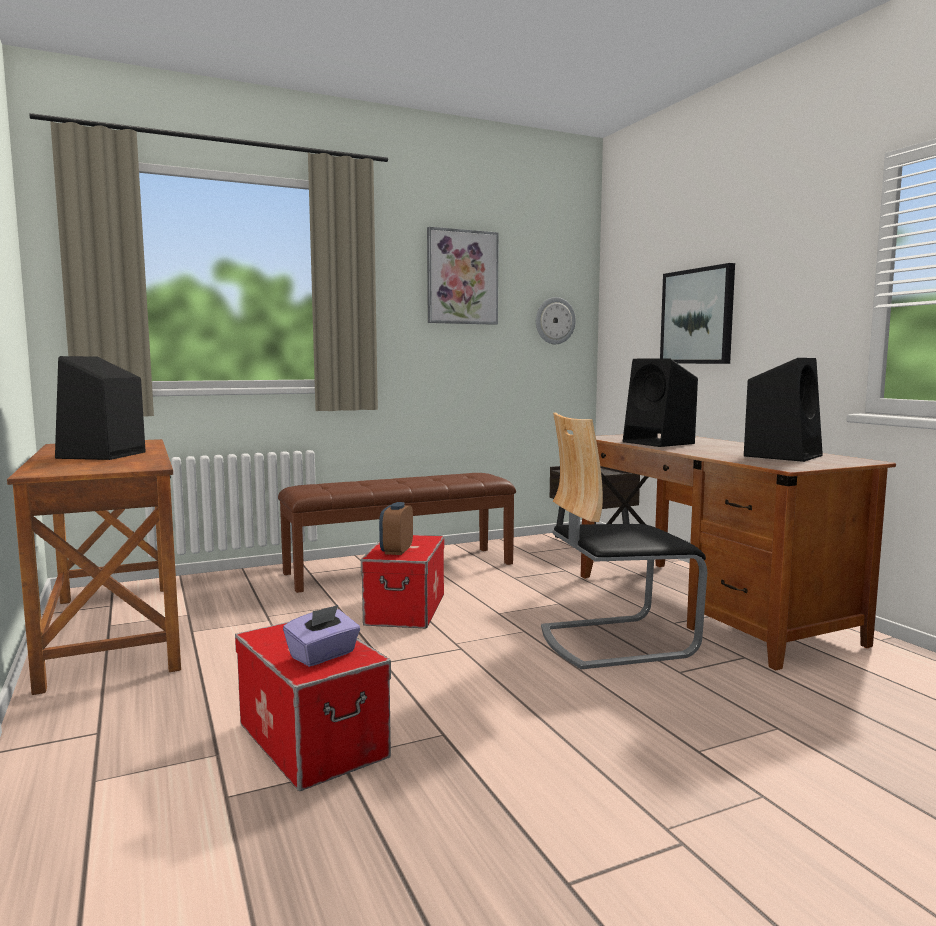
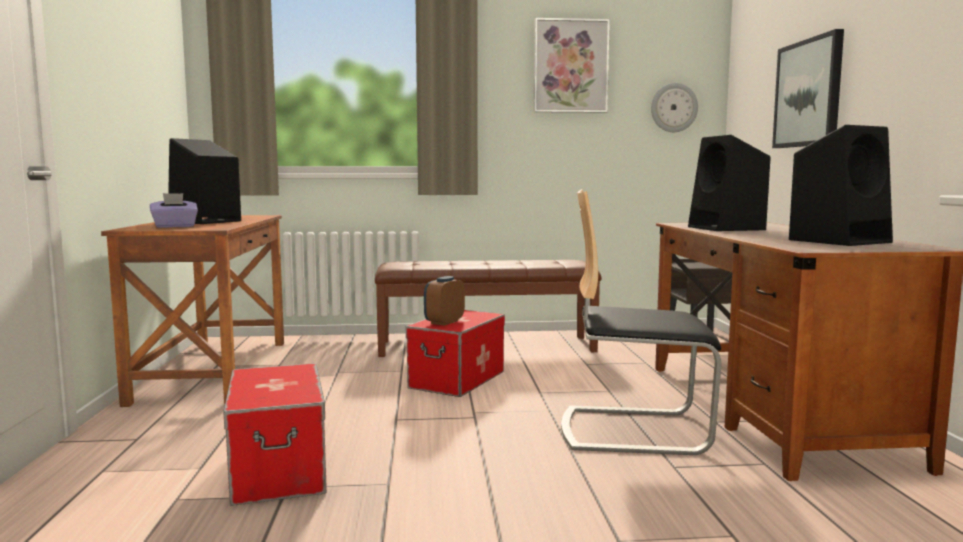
camera: 20 degrees right, 0 degrees up
purple tissue box [283,605,360,667] -> purple tissue box moved to [150,193,198,228]

